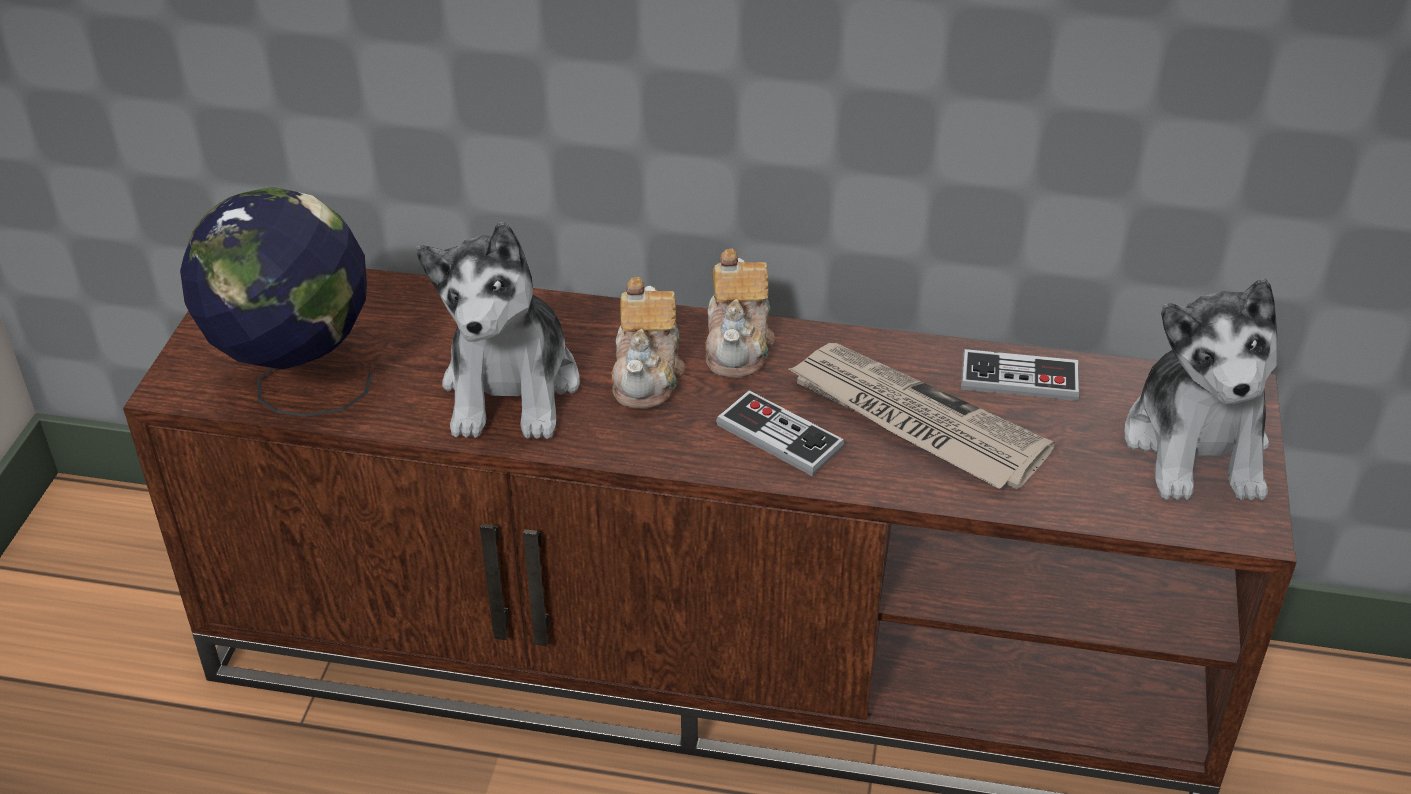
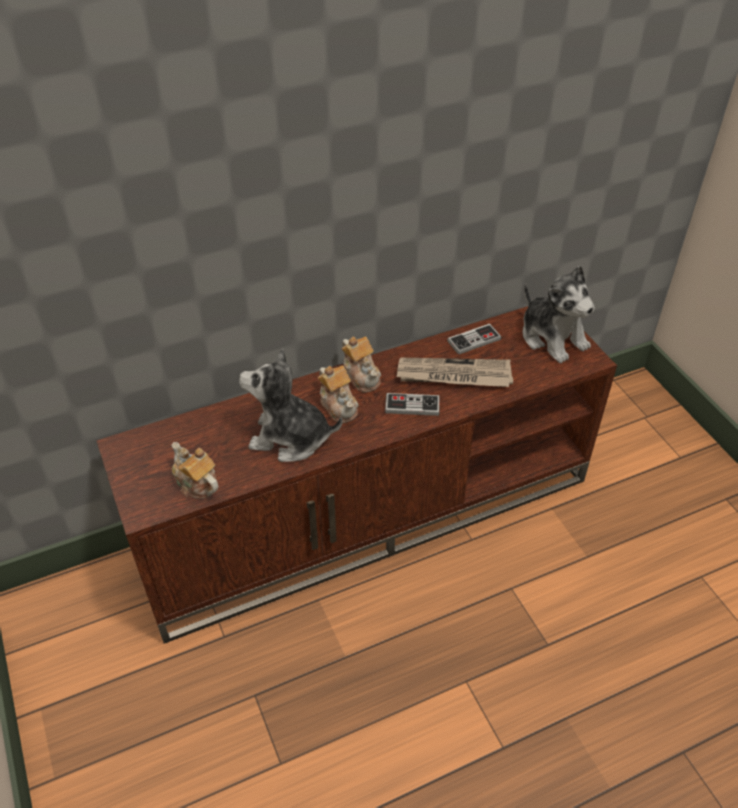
camera: 35 degrees left, 5 degrees up
globe [180,187,373,417] -> teapot [171,442,219,499]
plush toy [416,222,580,439] -> plush toy turned 135 degrees clockwise [239,348,342,462]

